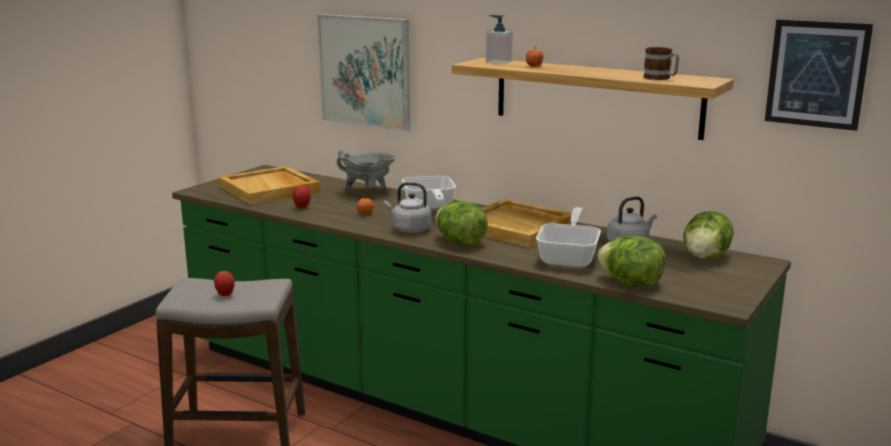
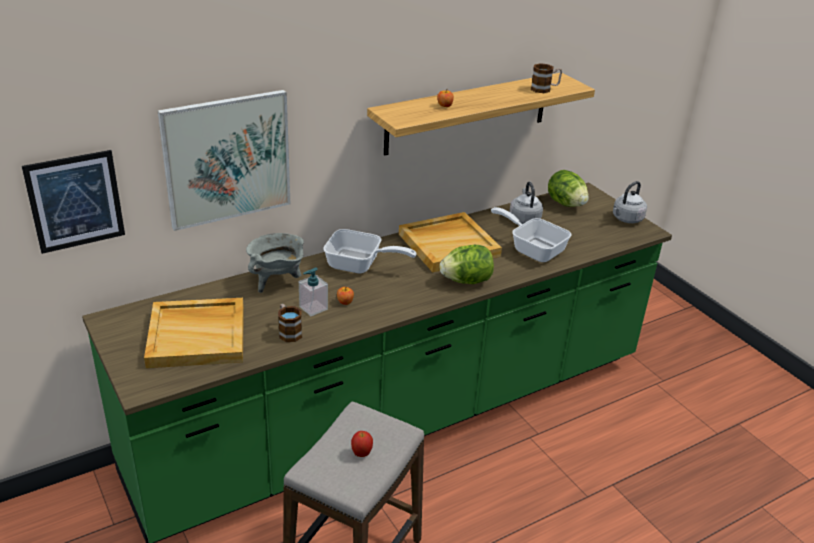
camera: 65 degrees left, 15 degrees up
apple [293,185,311,208] -> mug [278,304,302,342]
grey kettle [384,182,432,233] -> grey kettle moved to [613,181,647,223]
soap dispenser [486,15,513,64] -> soap dispenser moved to [299,268,328,316]
lettuce [598,236,665,287] -> none
picture [765,20,873,131] -> picture moved to [22,150,125,254]

